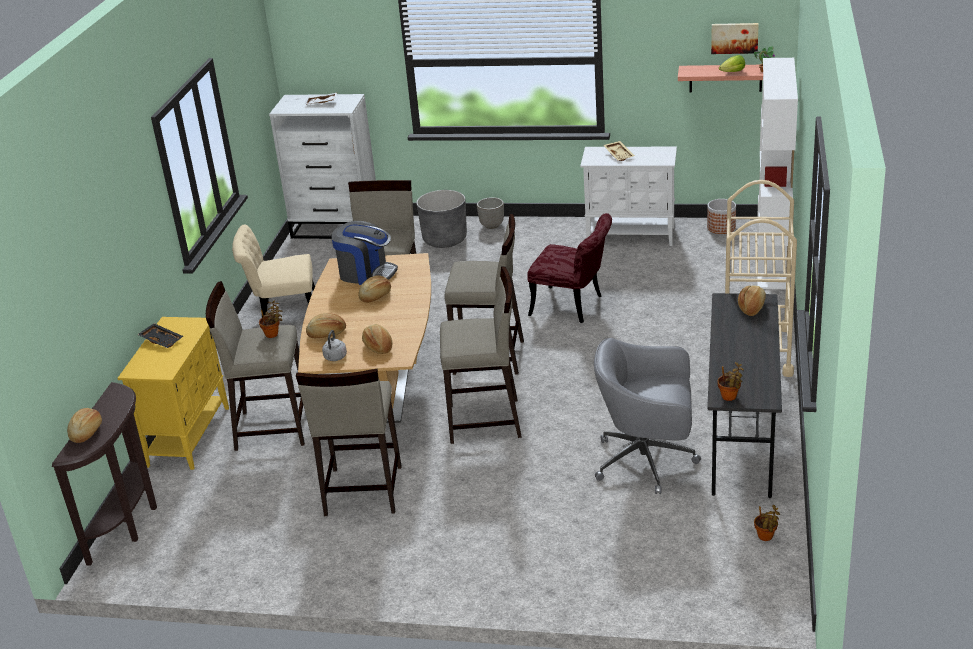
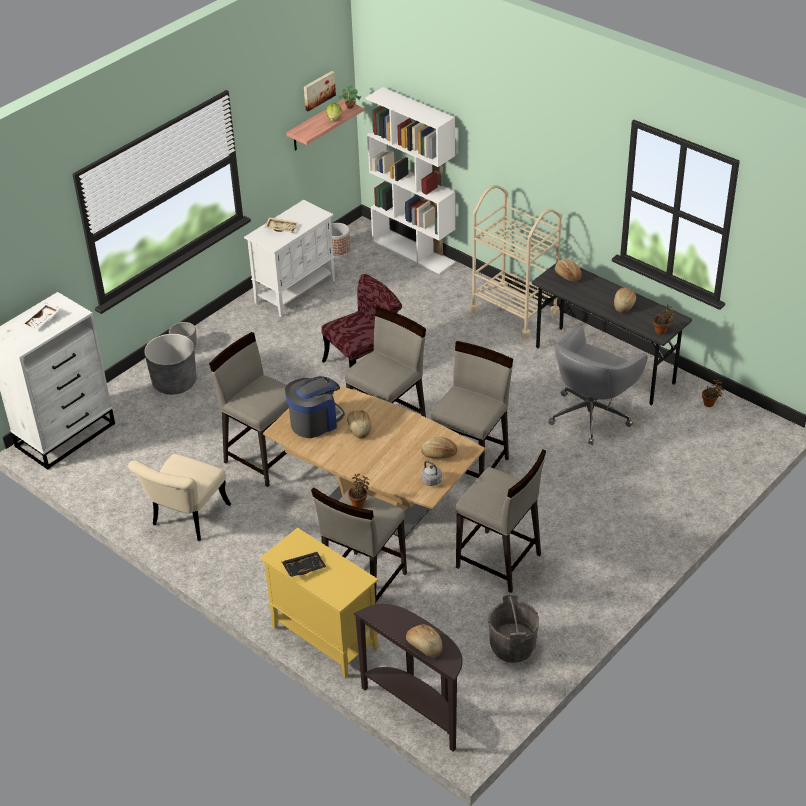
camera: 60 degrees left, 10 degrees up
bread [306,313,346,338] -> bread moved to [614,287,636,313]
none -> grey bucket [488,594,539,662]

